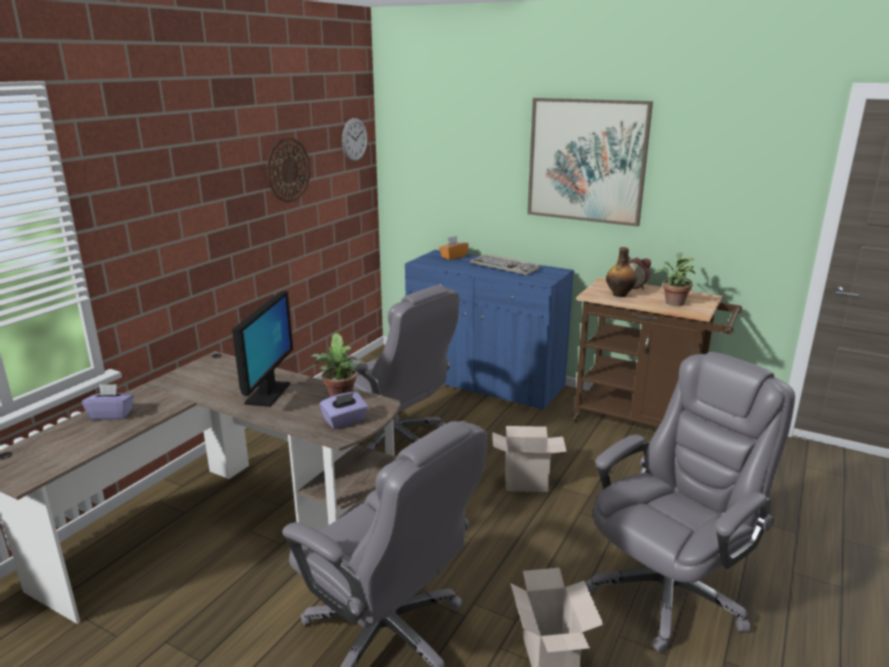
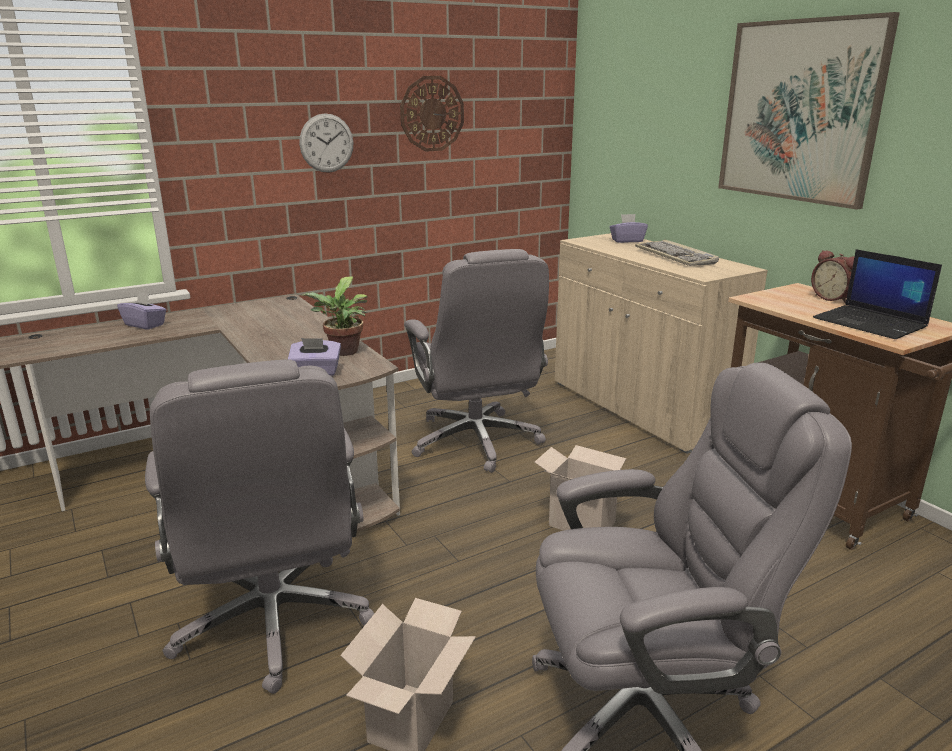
camera: 30 degrees right, 0 degrees up
monitor [232,291,293,407] -> none
wall clock [342,118,367,161] -> wall clock moved to [299,113,354,173]
blue cabinet [405,250,574,411] -> beige cabinet [555,233,768,454]
orange tissue box [439,236,469,260] -> purple tissue box [610,214,648,243]
bottle [606,247,637,297] -> none
potted plant [654,252,696,306] -> laptop [813,249,942,339]

